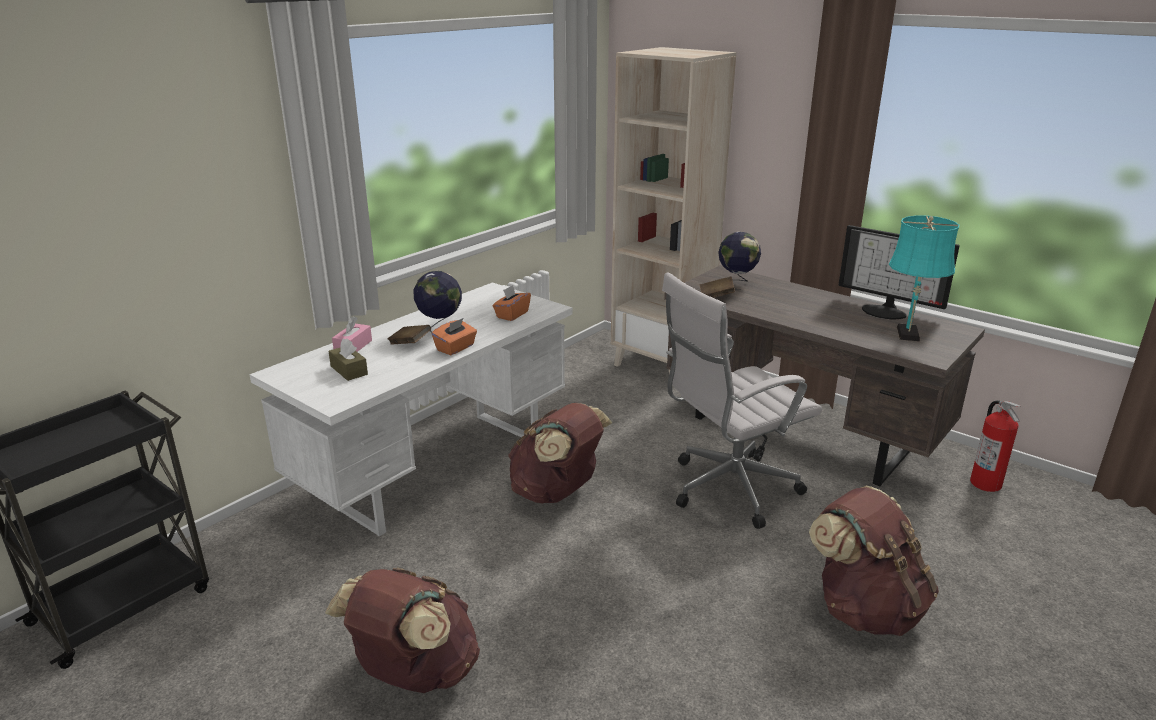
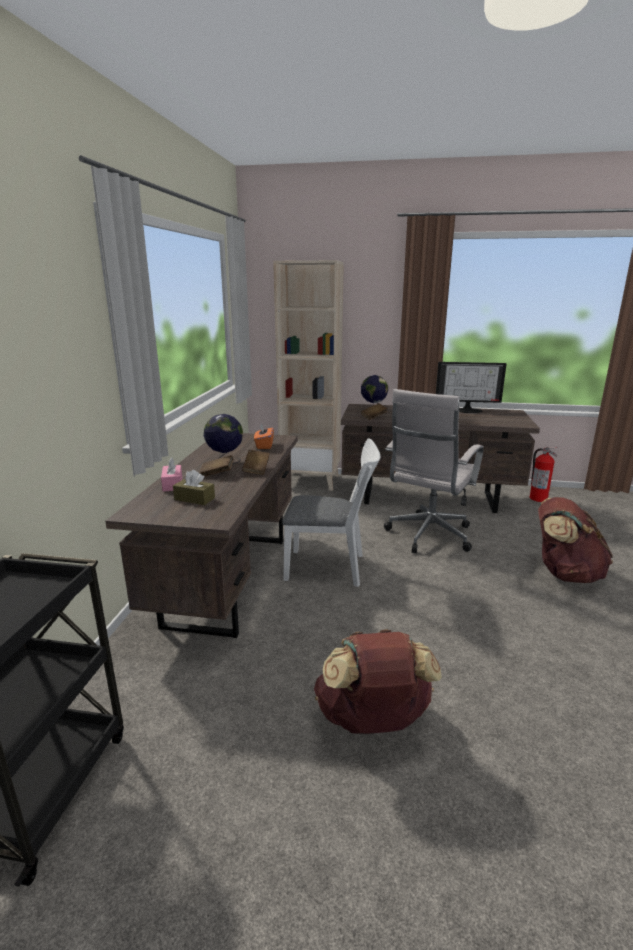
camera: 30 degrees left, 5 degrees down
white desk [250,282,572,537] -> brown desk [105,433,298,638]
orange tissue box [432,318,477,355] -> brown book [242,450,270,475]
brown backpack [508,403,612,503] -> white chair [282,438,380,587]
turquoise table lamp [889,216,959,341] -> none

